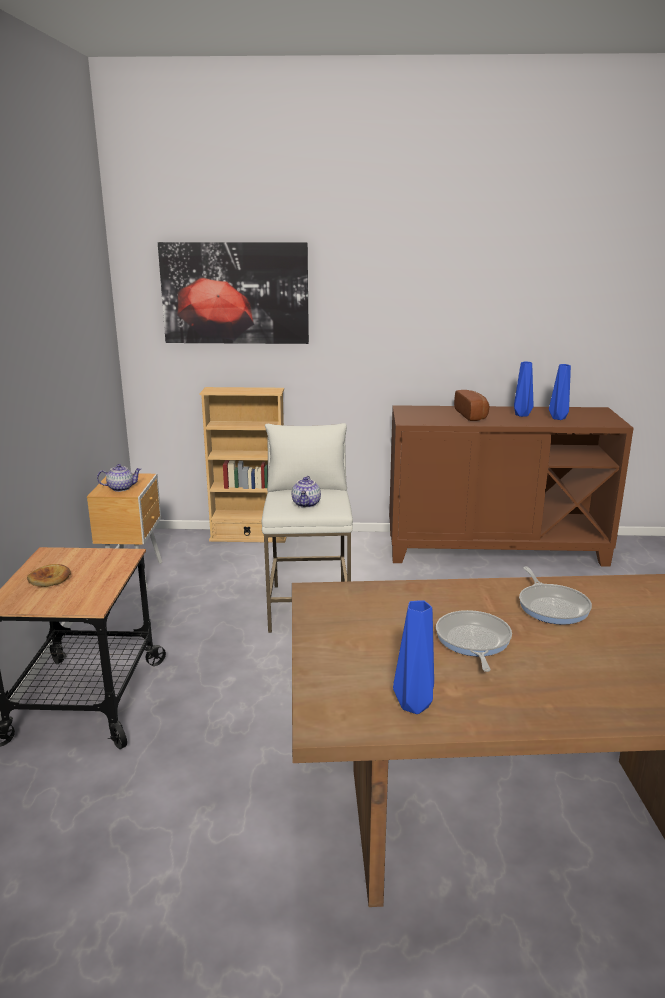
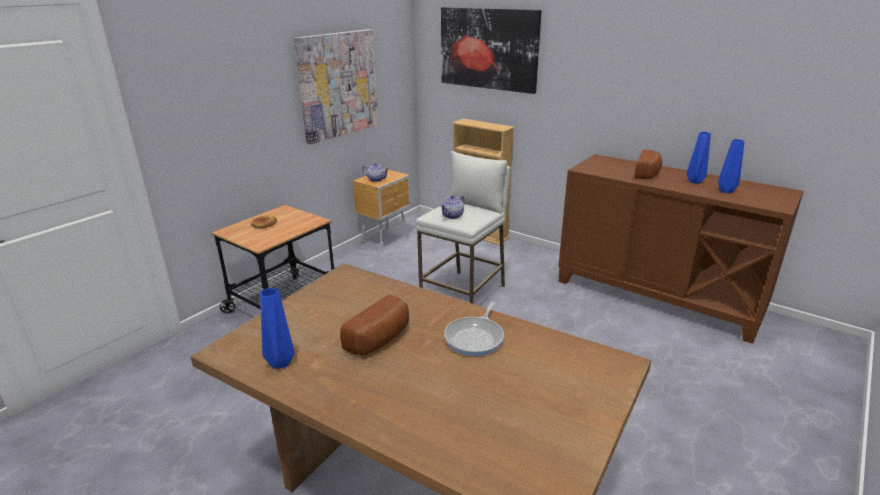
camera: 35 degrees right, 5 degrees up
frying pan [436,610,512,672] -> bread [340,295,409,356]
none -> picture [294,29,378,144]

